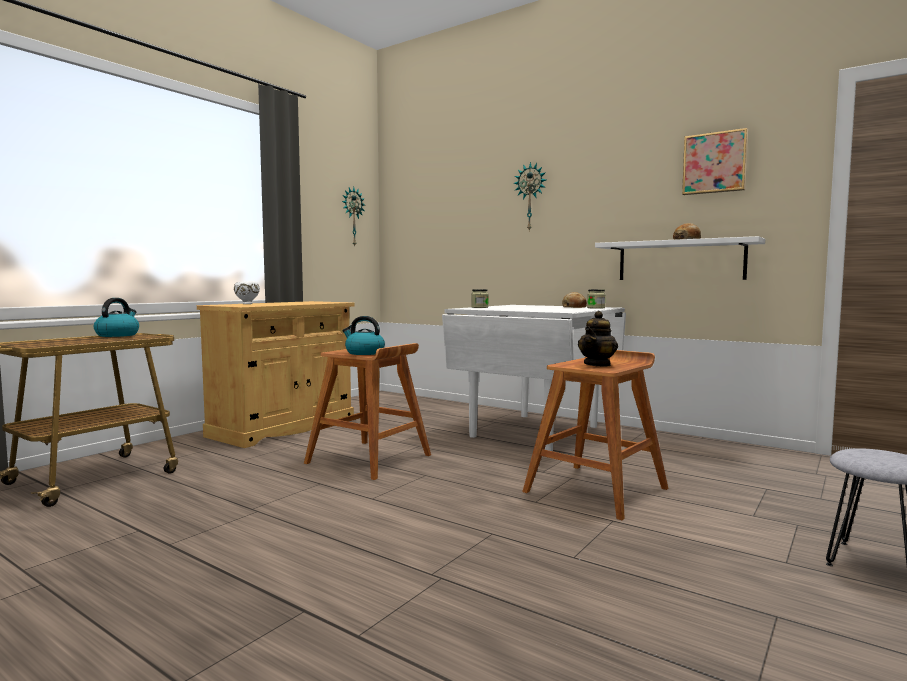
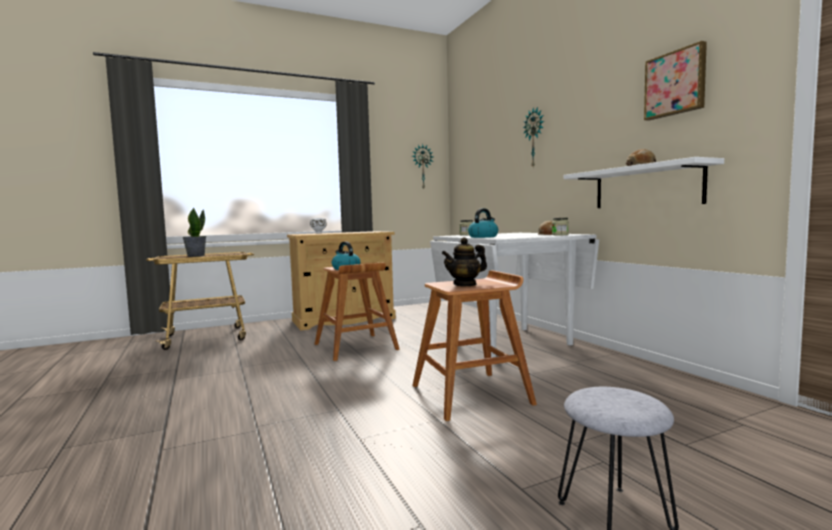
camera: 30 degrees right, 0 degrees up
kettle [94,298,139,337] -> kettle moved to [468,208,498,238]
none -> potted plant [183,207,206,257]

